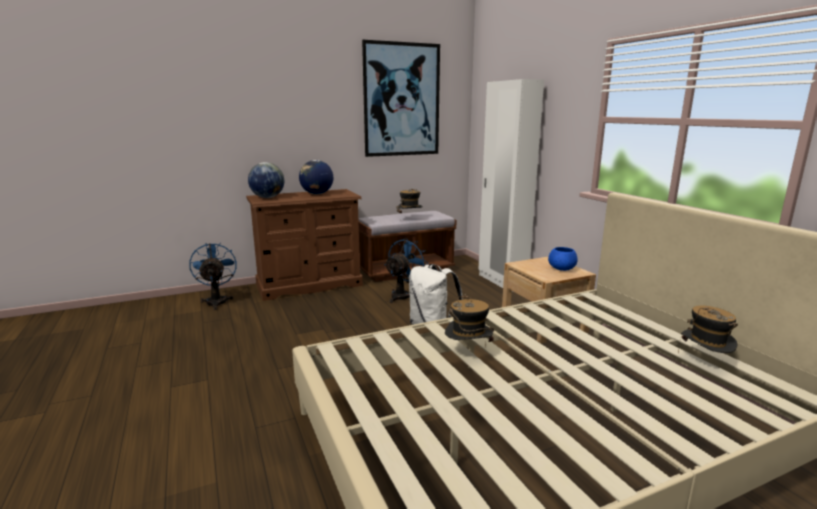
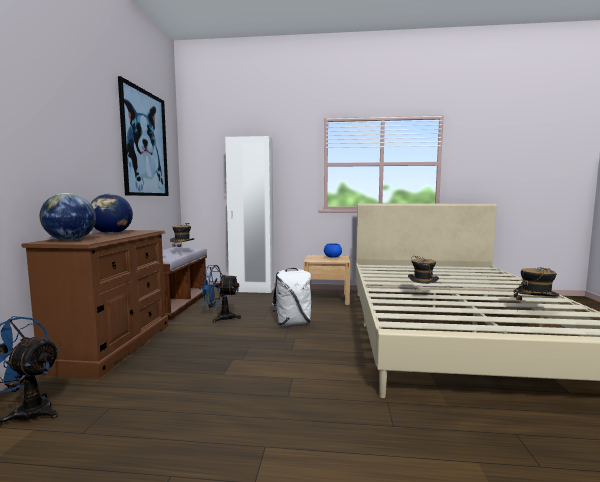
camera: 60 degrees left, 10 degrees down
blue fan [385,238,428,303] -> blue fan turned 60 degrees counterclockwise [199,265,241,323]
hat [678,306,738,353] -> hat moved to [513,267,559,305]

